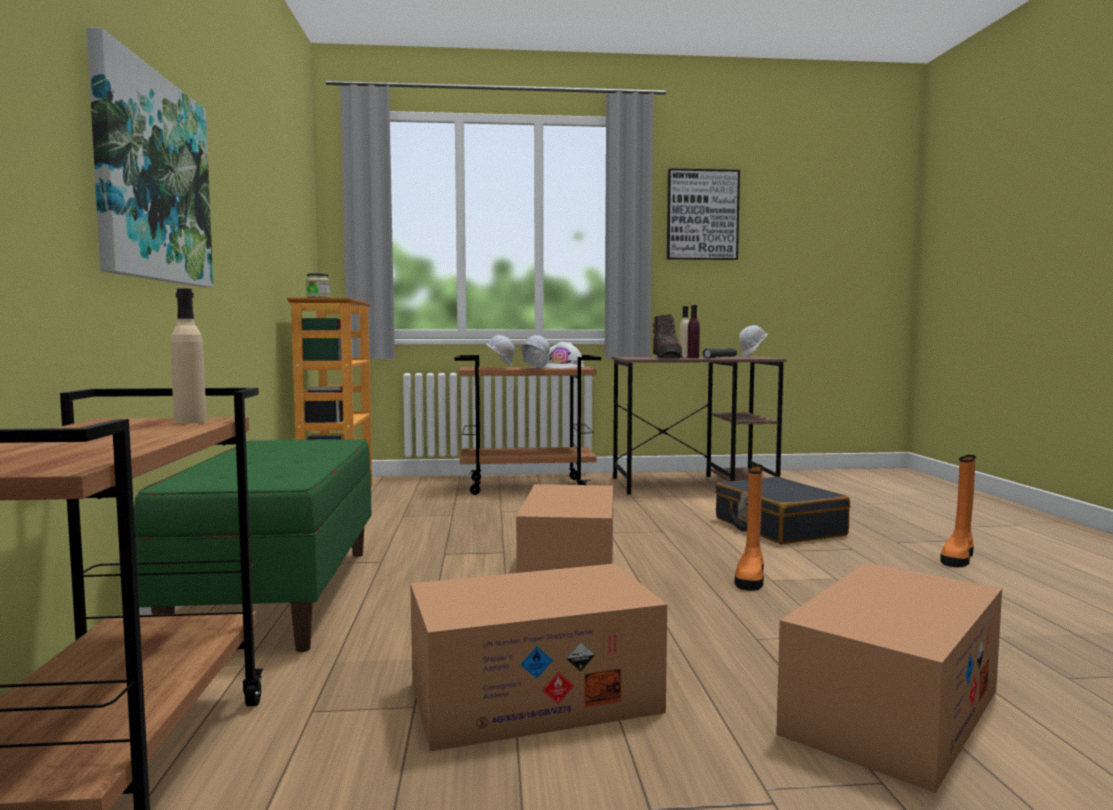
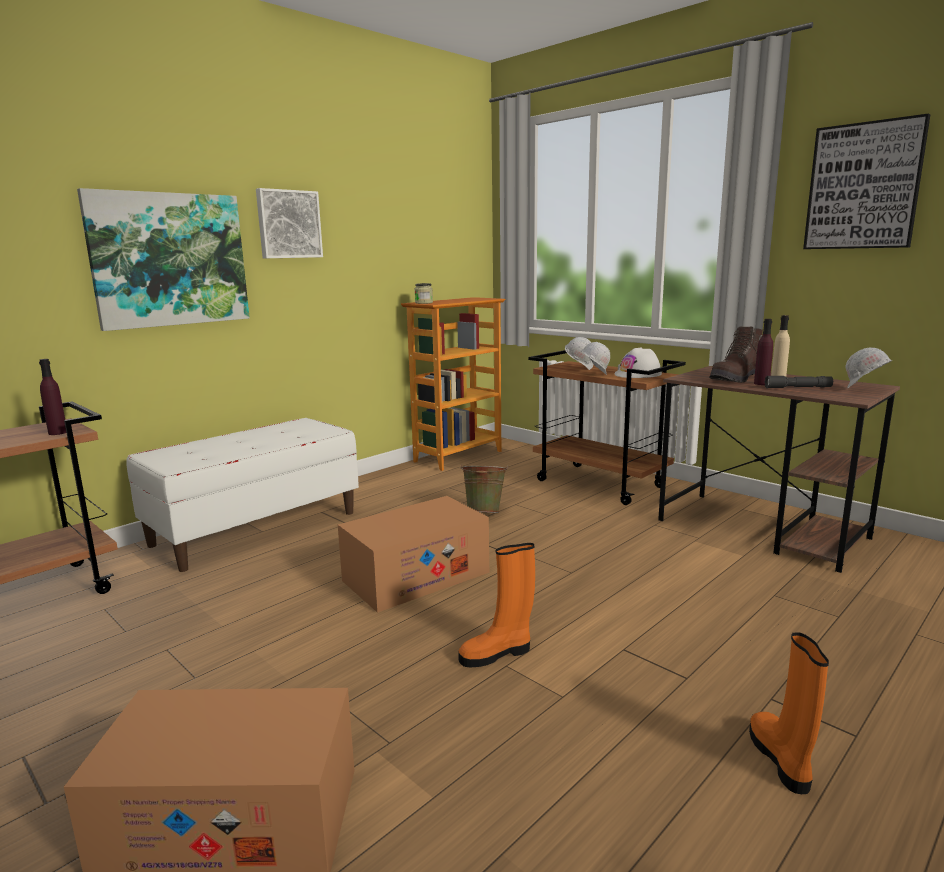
camera: 50 degrees right, 10 degrees up
green bench [134,439,371,652] -> white bench [127,418,359,572]
beige bottle [170,288,207,424] -> purple bottle [39,359,66,435]
cardboard box [410,564,667,752] -> none
black suitcase [715,477,850,544] -> none
orange boot [940,455,976,567] -> orange boot turned 90 degrees clockwise [749,632,829,794]
none -> picture [256,188,323,259]
none -> green bucket [460,464,508,513]

